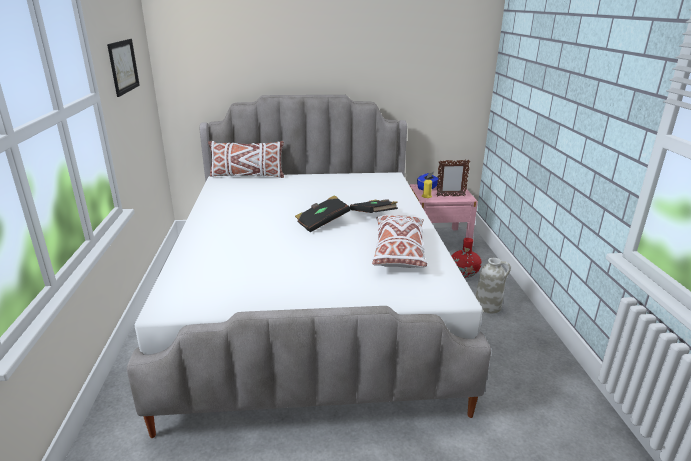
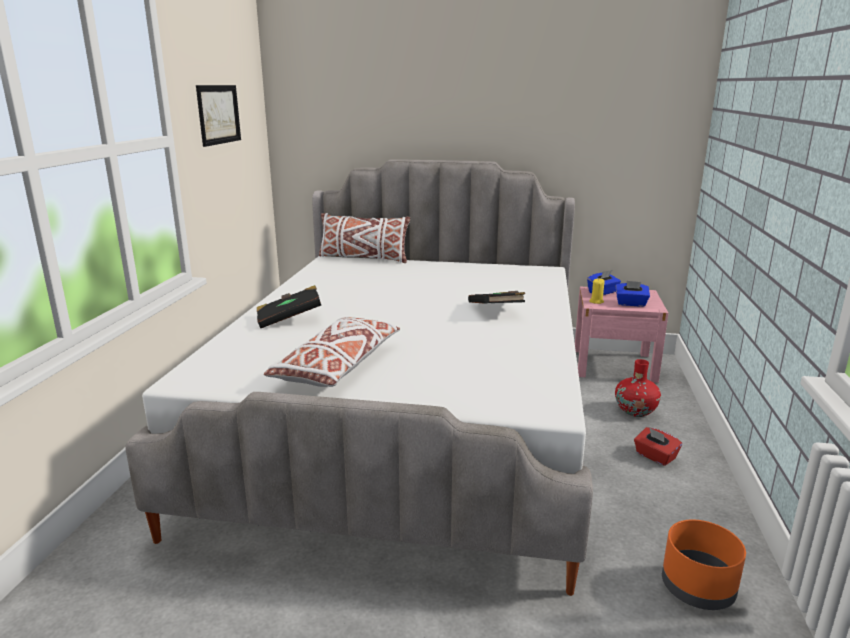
camera: 15 degrees right, 5 degrees down
black book [295,195,350,232] -> black book moved to [257,285,321,328]
white pillow [372,215,428,268] -> white pillow moved to [264,317,400,387]
picture frame [436,160,470,196] -> blue tissue box [616,281,650,307]
white vase [475,258,511,314] -> red tissue box [634,427,682,466]
none -> orange planter [662,520,746,610]

